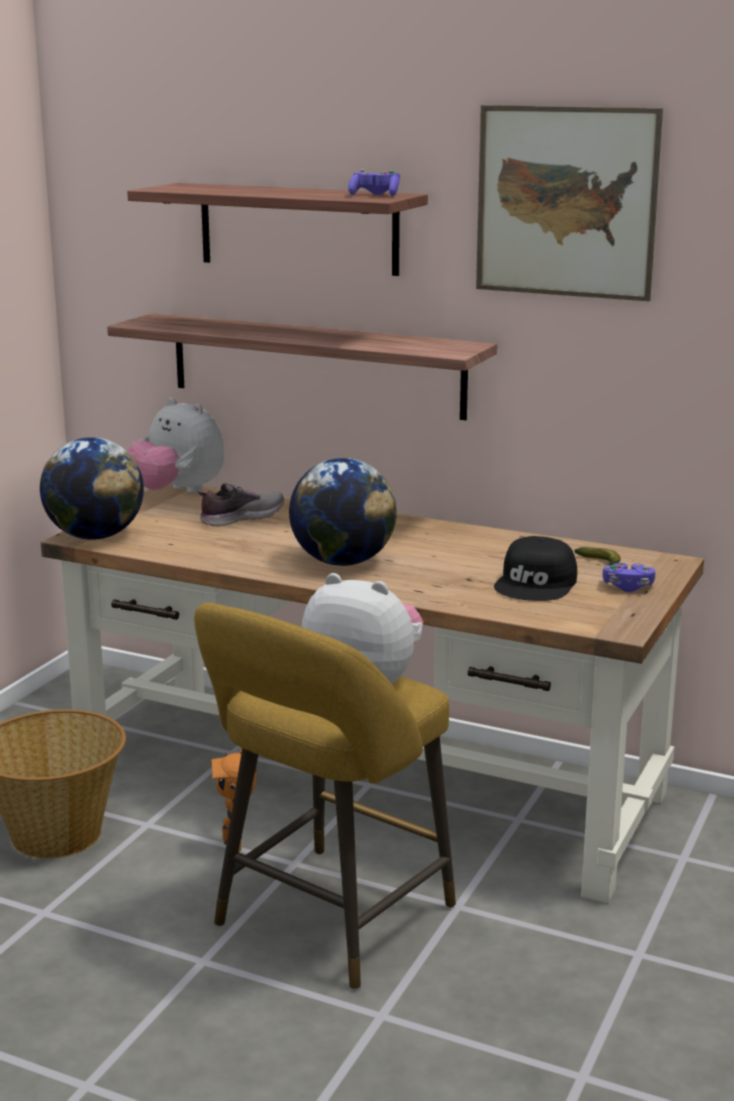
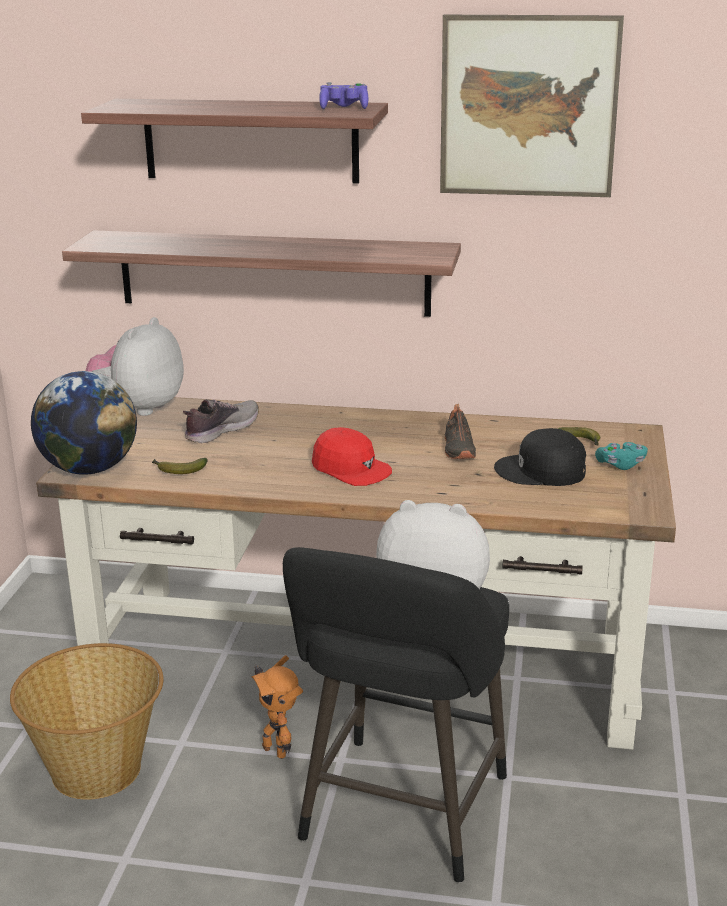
camera: 15 degrees left, 5 degrees up
plush toy [128,398,225,494] -> plush toy turned 90 degrees clockwise [85,317,184,416]
yellow stool [194,603,456,990] -> black stool [283,547,509,883]
globe [289,458,397,566] -> red cap [312,427,392,486]
black cap [494,536,577,601] -> black cap turned 90 degrees clockwise [494,428,586,486]
purple game controller [602,562,655,592] -> turquoise game controller [595,442,648,470]
none -> banana [152,458,208,474]
none -> black shoe [445,404,476,459]

